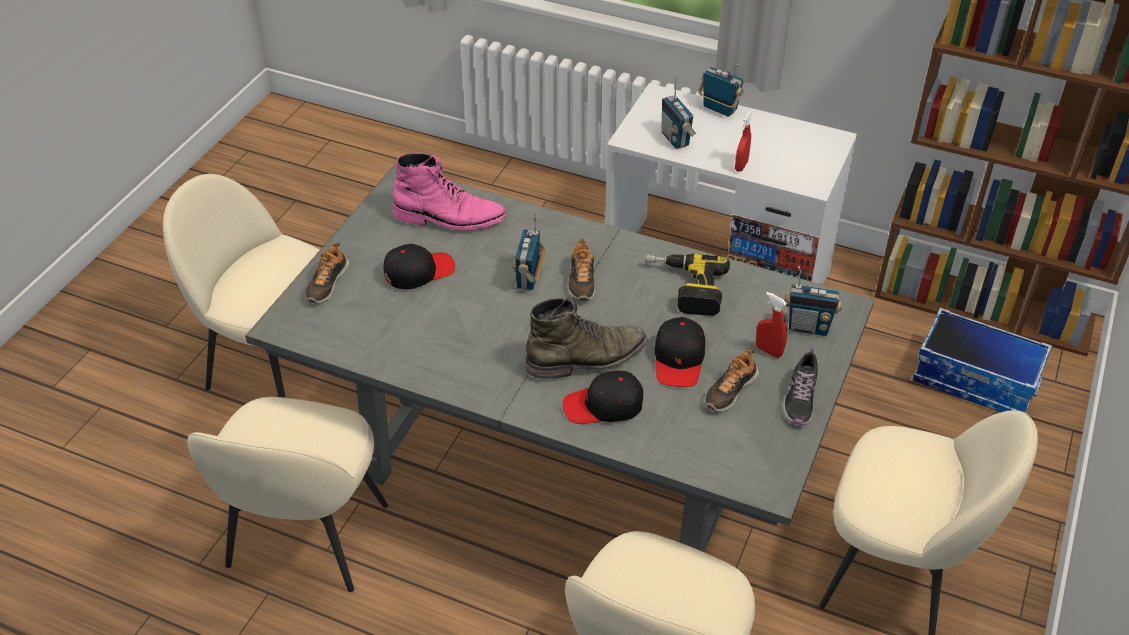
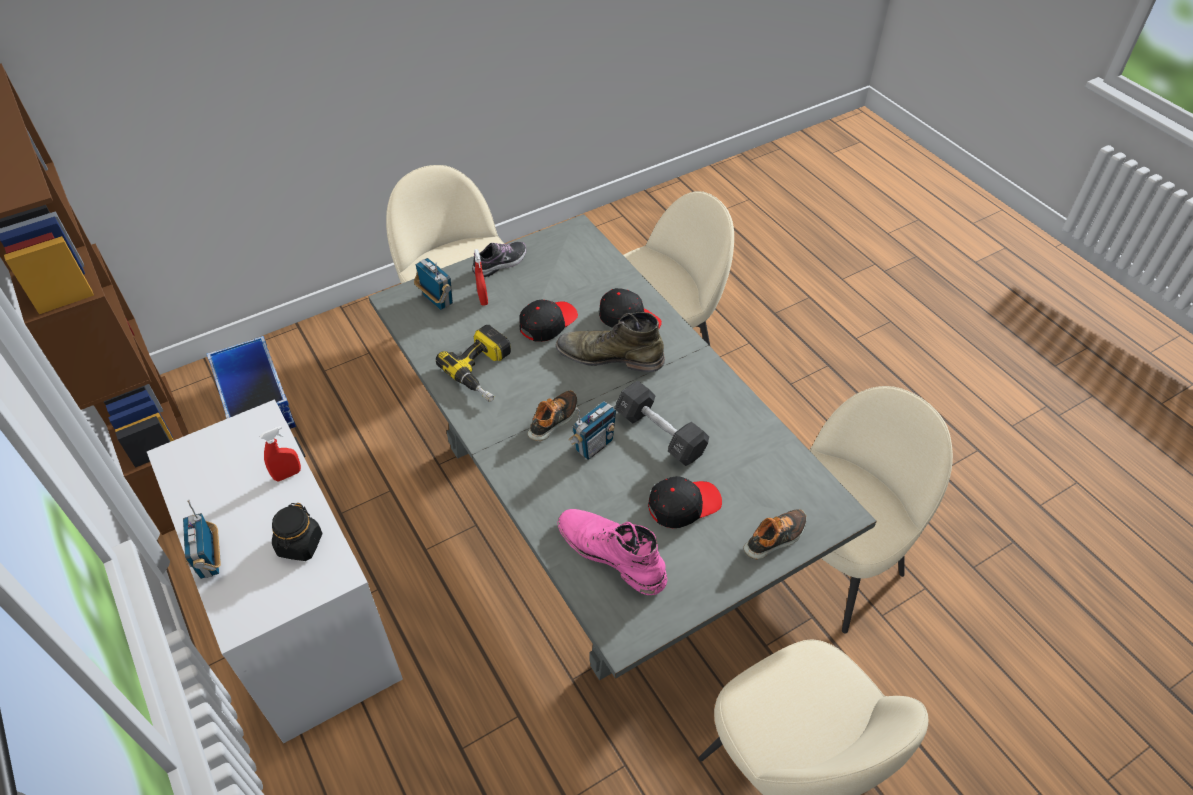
camera: 145 degrees left, 5 degrees up
black cap [383,244,455,290] -> black cap turned 150 degrees clockwise [648,476,722,528]
radio [661,78,696,149] -> black jar [272,503,323,561]
shoe [705,350,759,412] -> none
none -> black dumbbell [615,380,709,466]

